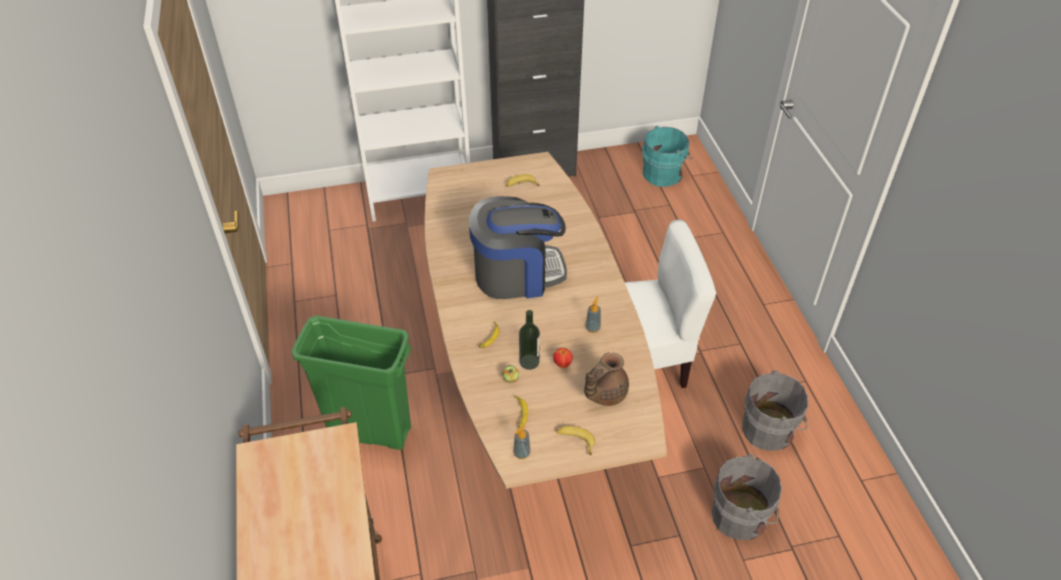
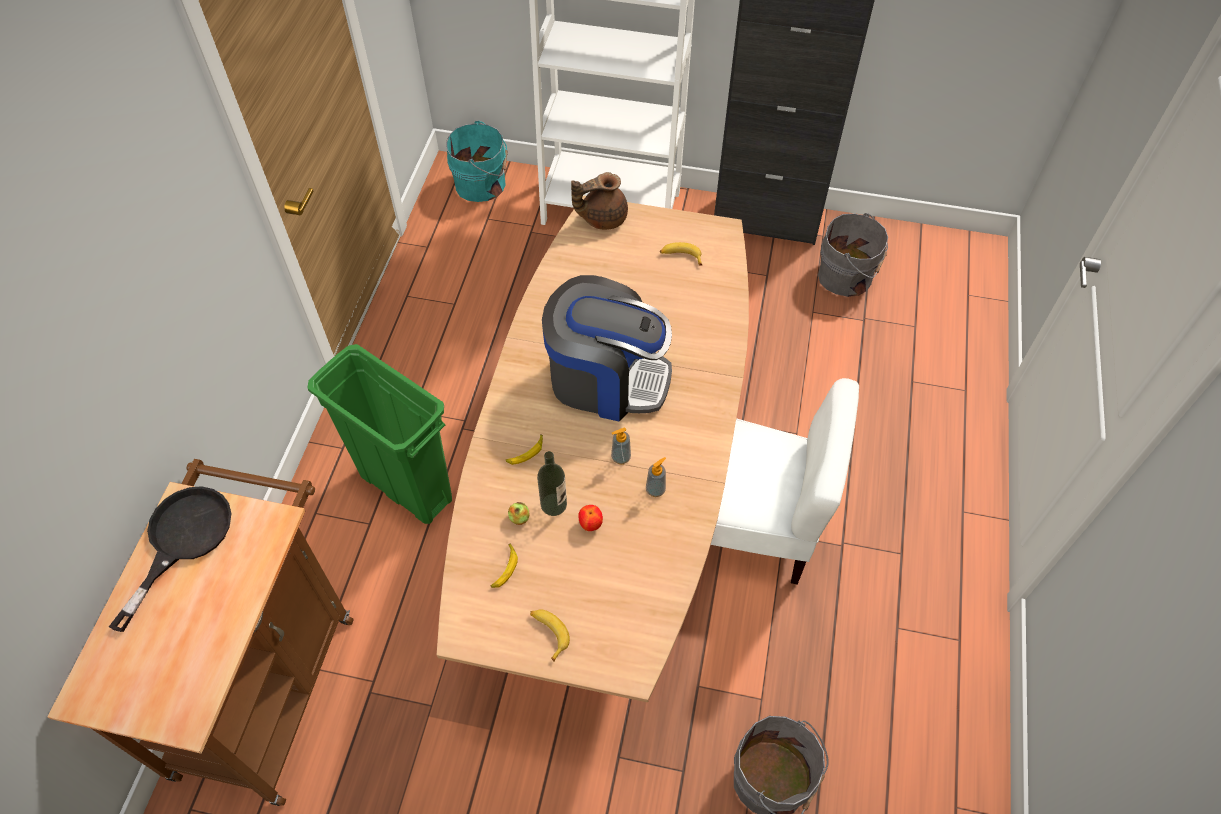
camera: 25 degrees right, 10 degrees up
soap dispenser [513,425,530,459] -> soap dispenser moved to [611,428,631,464]
brown teapot [584,353,629,406] -> brown teapot moved to [571,172,628,230]
turquoise bucket [642,126,692,187] -> turquoise bucket moved to [446,120,508,202]
grey bucket [742,370,808,451] -> grey bucket moved to [818,213,888,297]
none -> black frying pan [109,486,232,632]

